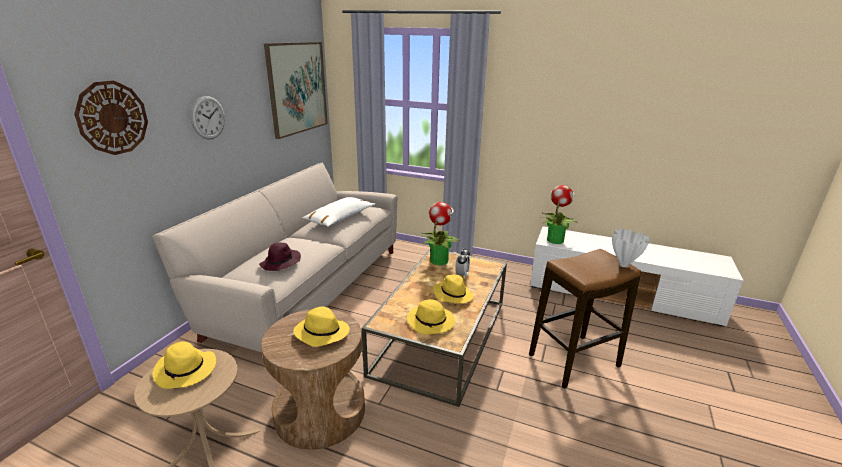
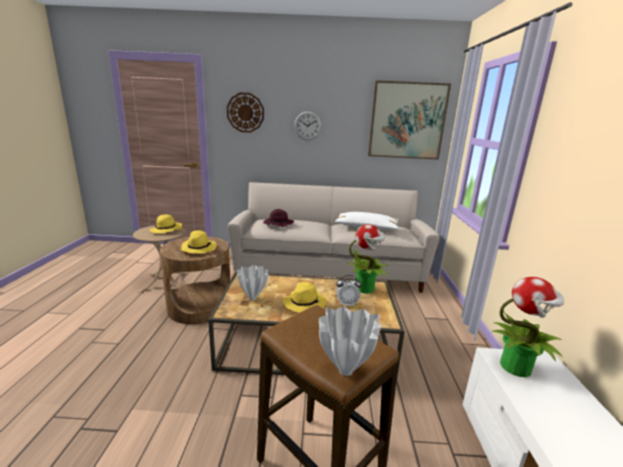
camera: 70 degrees right, 5 degrees down
yellow hat [407,299,455,335] -> white vase [236,265,269,301]

